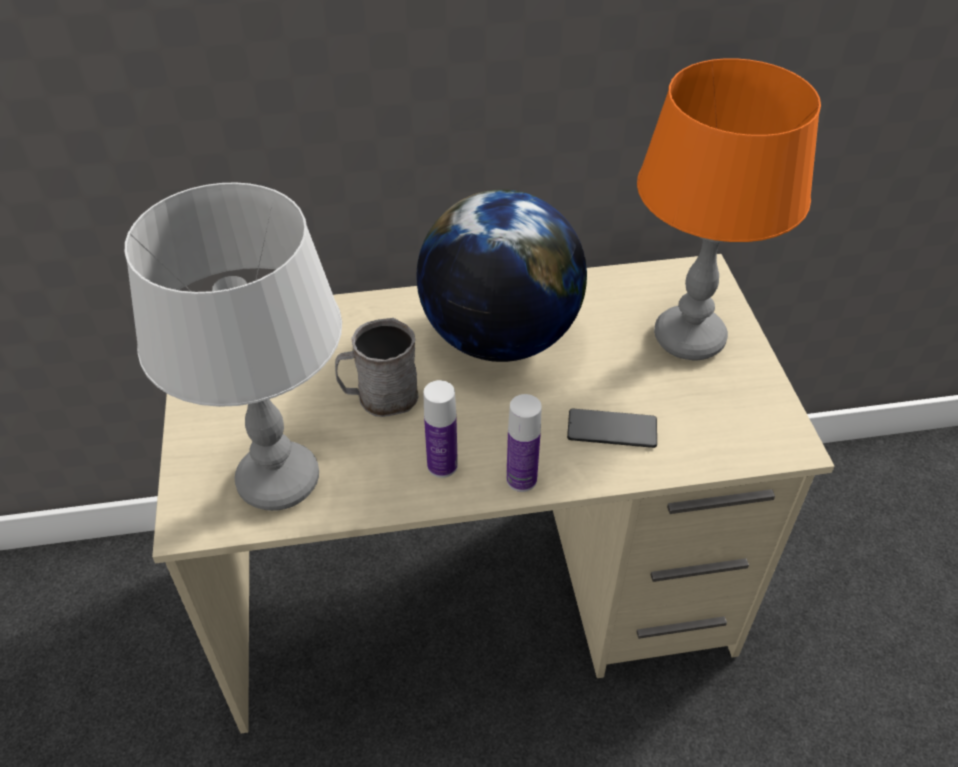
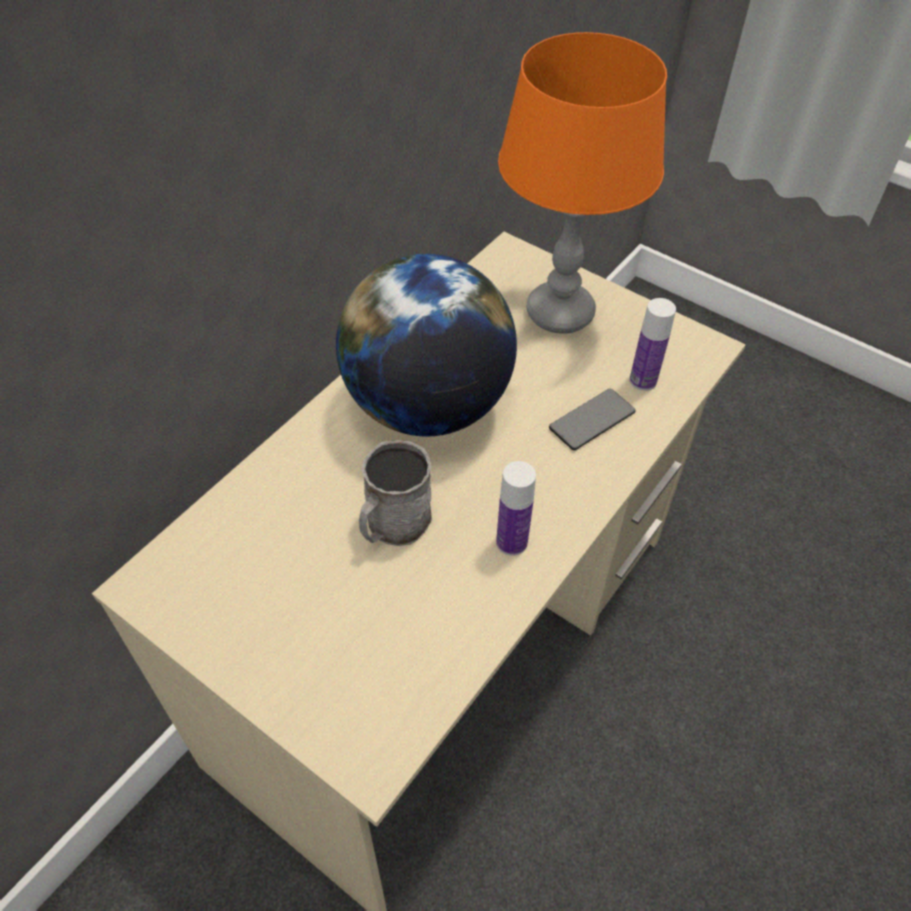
camera: 45 degrees left, 5 degrees up
grey table lamp [125,182,342,511] -> none
bottle [506,394,542,492] -> bottle moved to [630,298,676,391]

